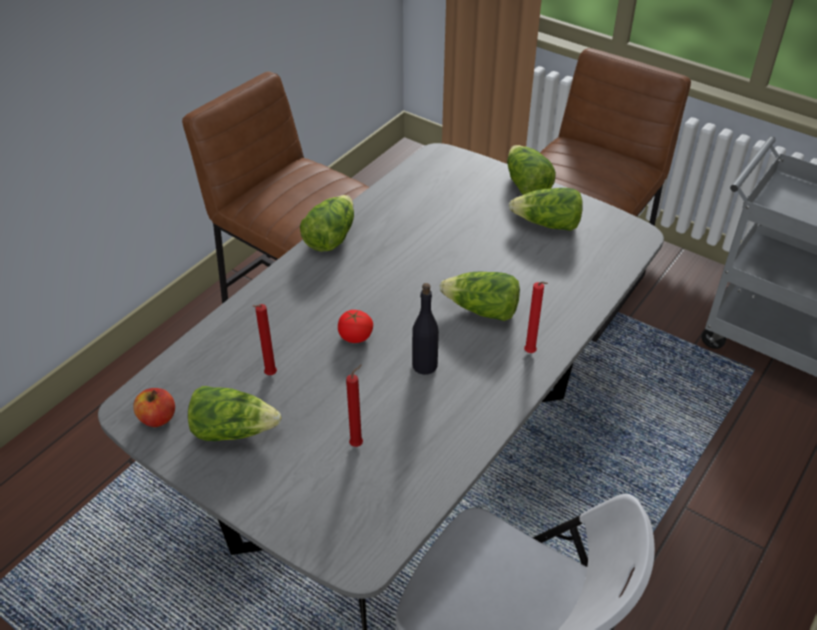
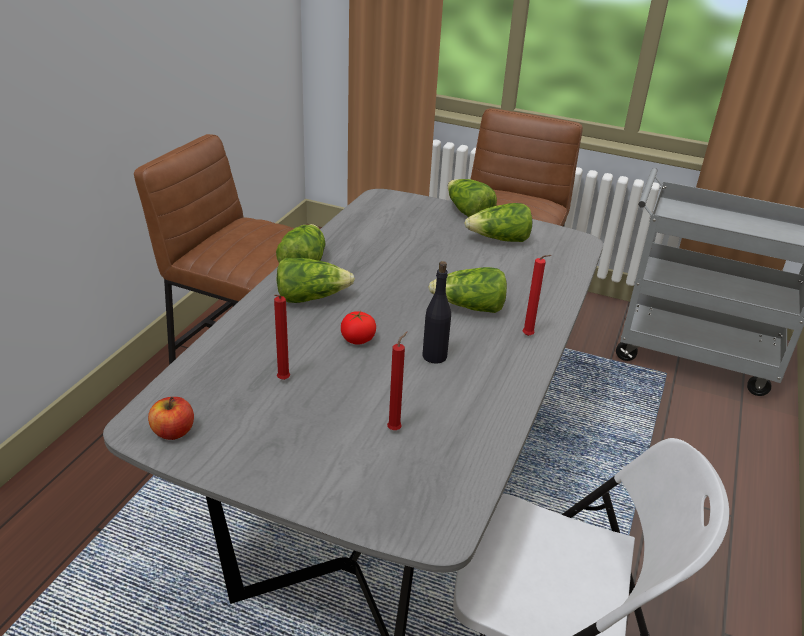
camera: 15 degrees left, 10 degrees down
lettuce [188,386,282,441] -> lettuce moved to [276,258,355,303]

